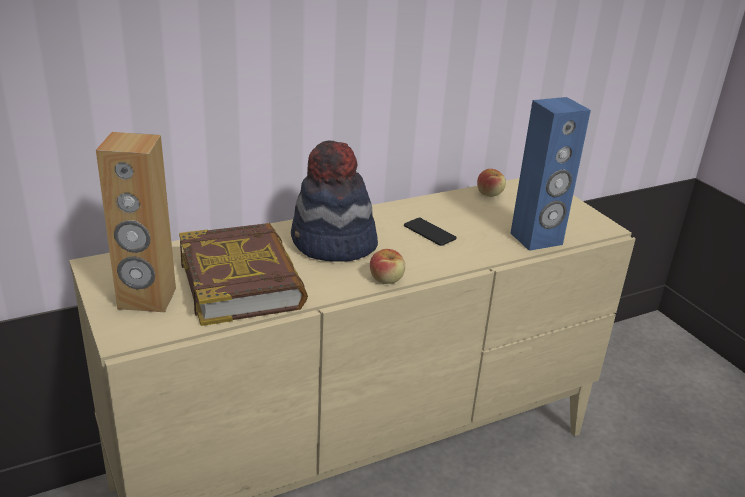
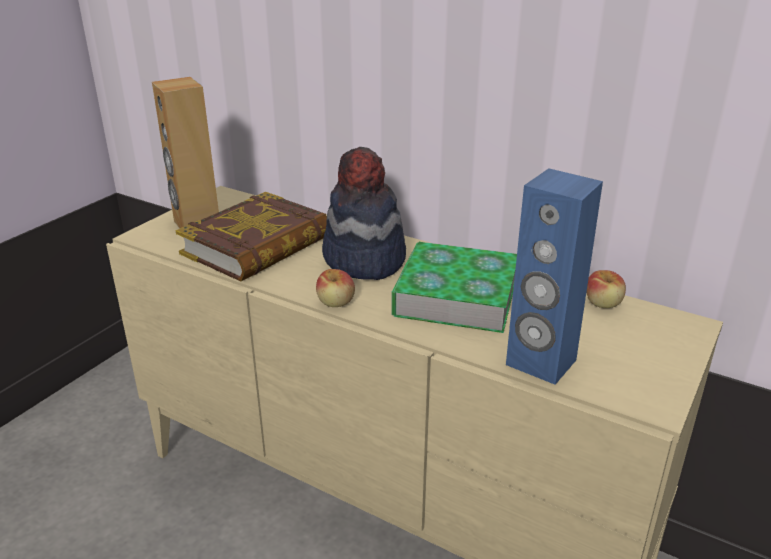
camera: 60 degrees right, 0 degrees up
phone [404,218,457,246] -> book [391,242,517,333]

